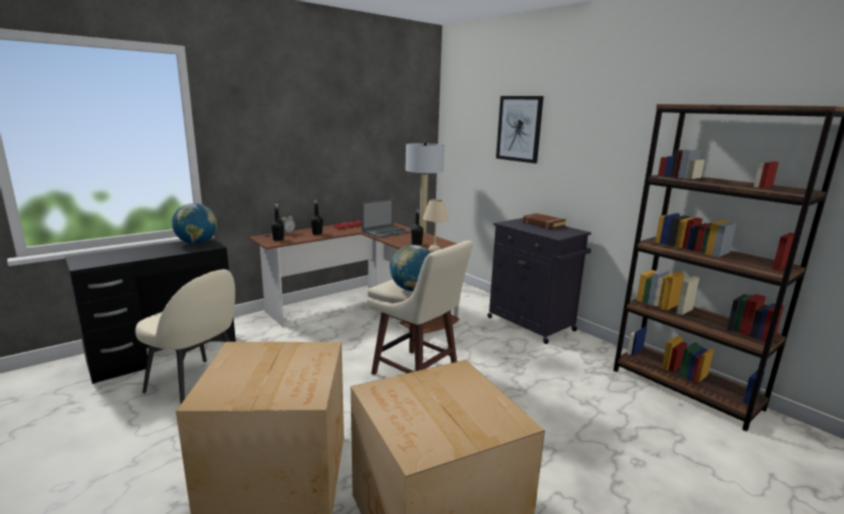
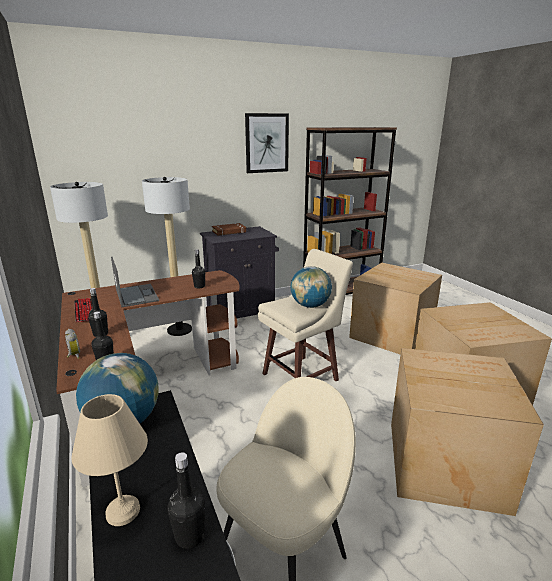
camera: 75 degrees left, 5 degrees up
beige table lamp [423,199,449,252] -> beige table lamp moved to [72,394,148,526]
picture [496,96,544,163] -> picture moved to [245,113,289,173]
none -> floor lamp [142,177,192,336]
none -> black bottle [168,452,205,549]
none -> cardboard box [349,263,442,354]

